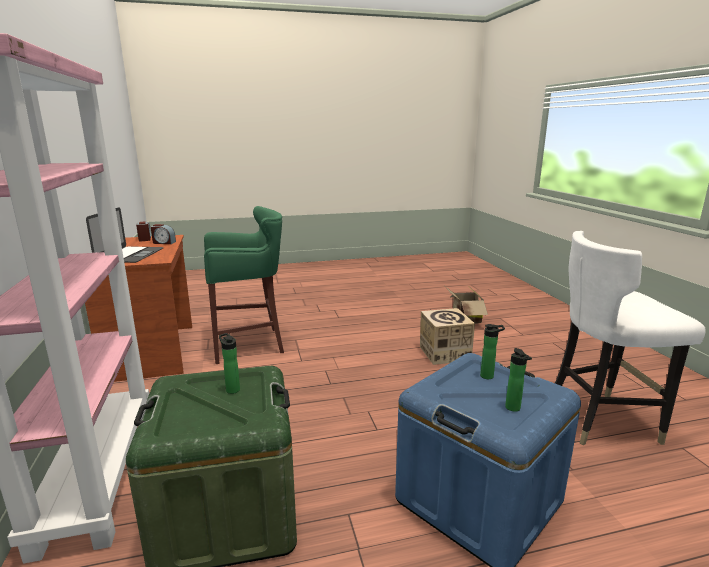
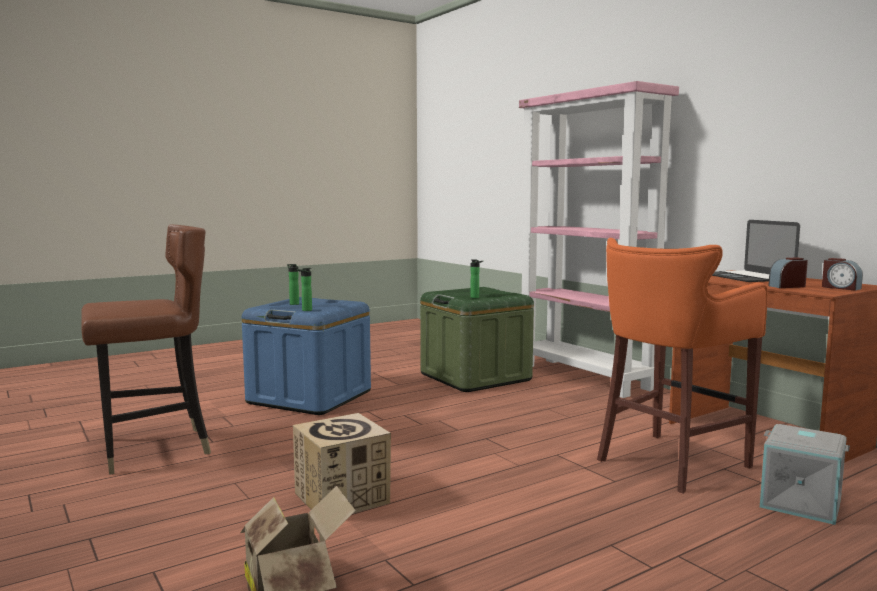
camera: 160 degrees right, 10 degrees down
green stool [204,206,284,364] -> orange stool [597,238,768,494]
white chair [555,231,706,445] -> brown chair [81,225,211,475]
none -> grey storage box [760,424,850,525]

